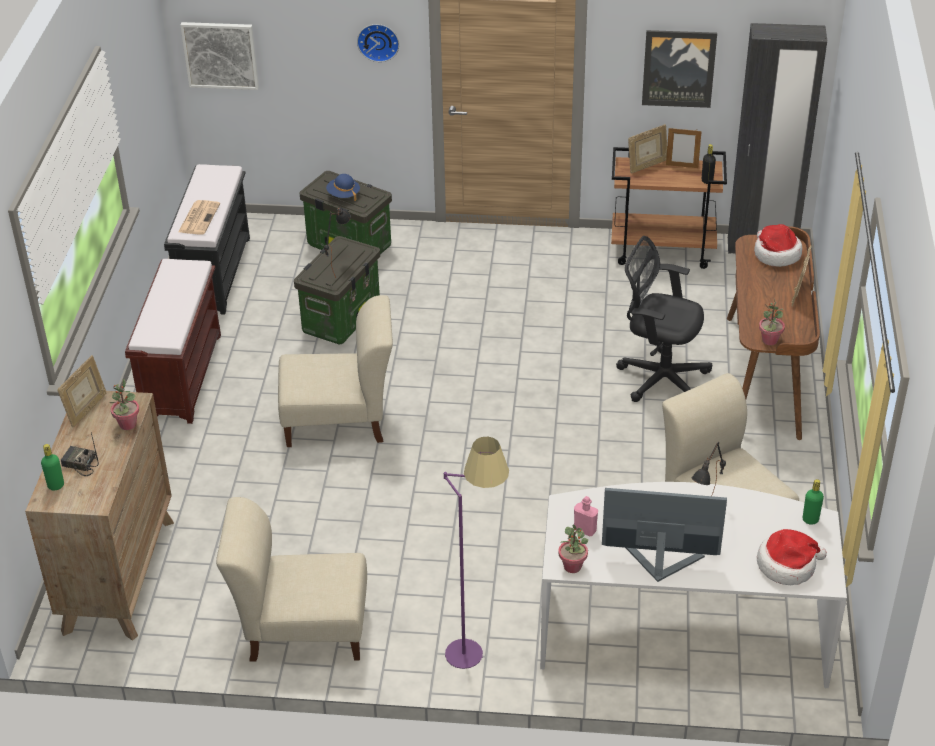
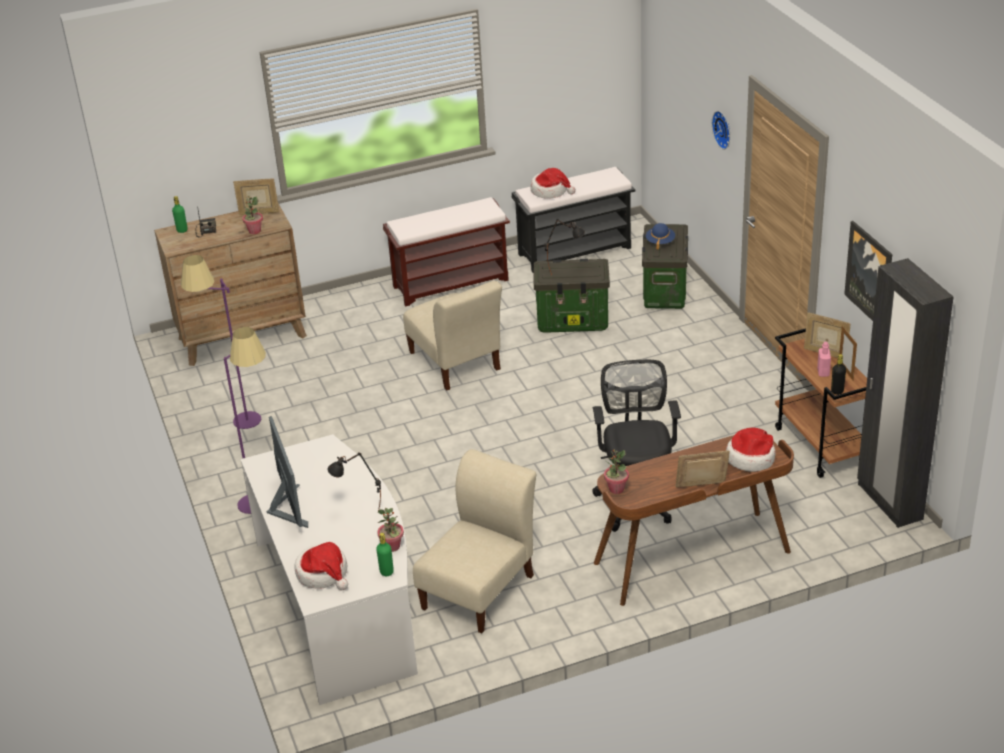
camera: 65 degrees right, 5 degrees down
newspaper [178,200,220,235] -> hat [530,168,576,199]
picture [180,22,259,90] -> none
beige chair [216,497,367,661] -> purple floor lamp [181,255,261,429]
potted plant [558,524,588,573] -> potted plant moved to [378,508,404,552]
pink bottle [574,496,598,536] -> pink bottle moved to [817,342,831,377]

